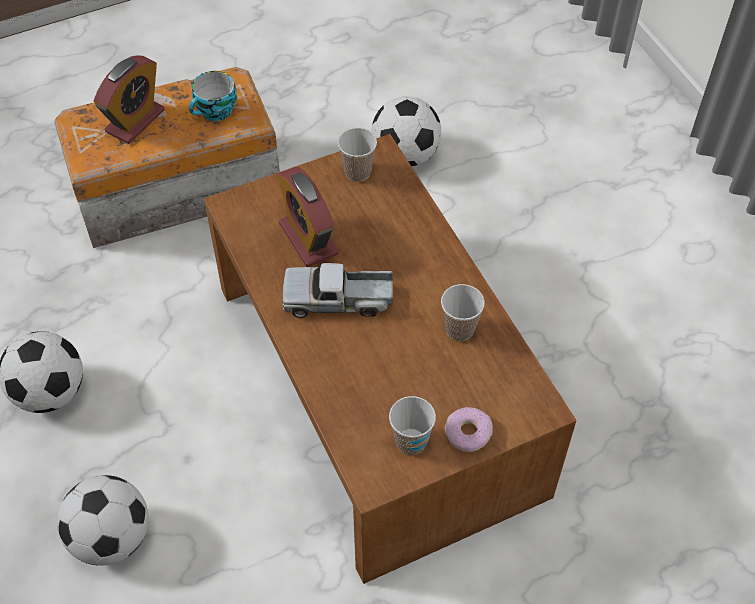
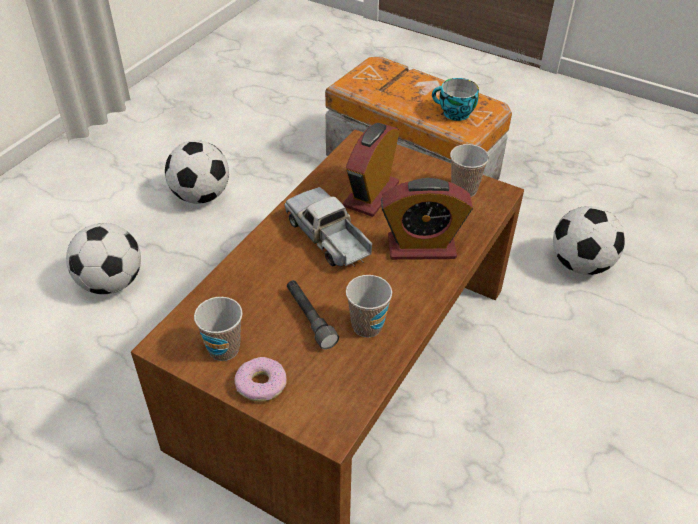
camera: 55 degrees right, 10 degrees down
alarm clock [94,55,165,144] -> alarm clock moved to [381,178,473,260]
none -> grey flashlight [287,280,339,349]

